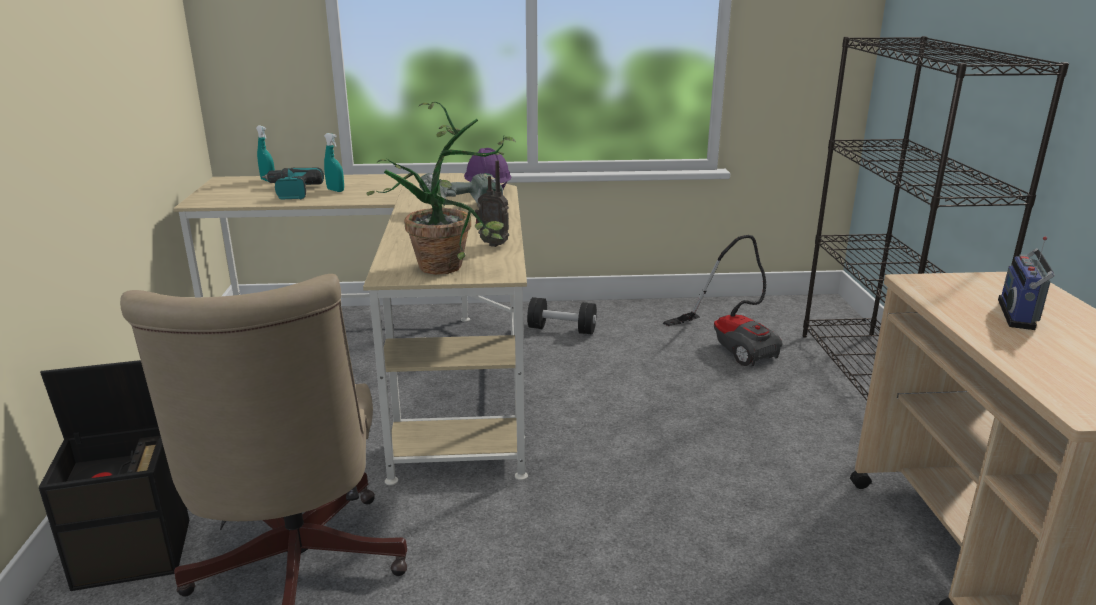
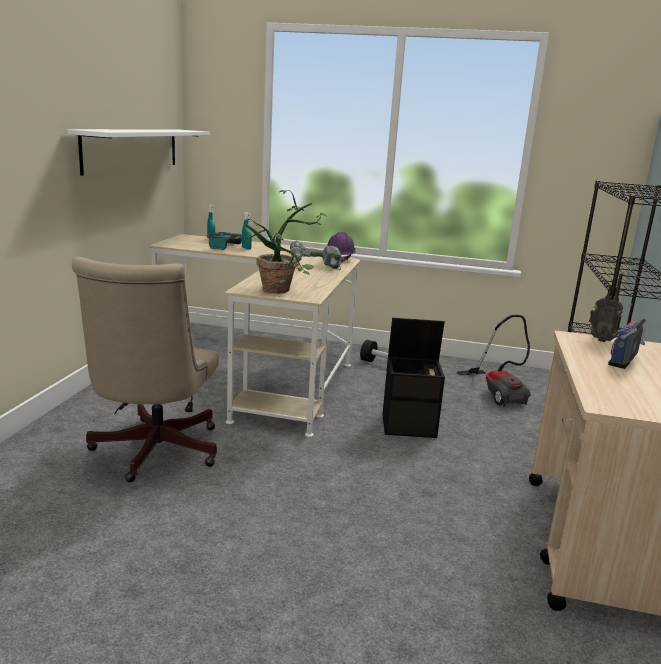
camera: 15 degrees right, 5 degrees down
black storage box [39,360,189,591] -> black storage box moved to [382,318,445,438]
radio [475,161,509,247] -> radio moved to [589,273,623,342]
none -> white shelf [68,129,210,176]

